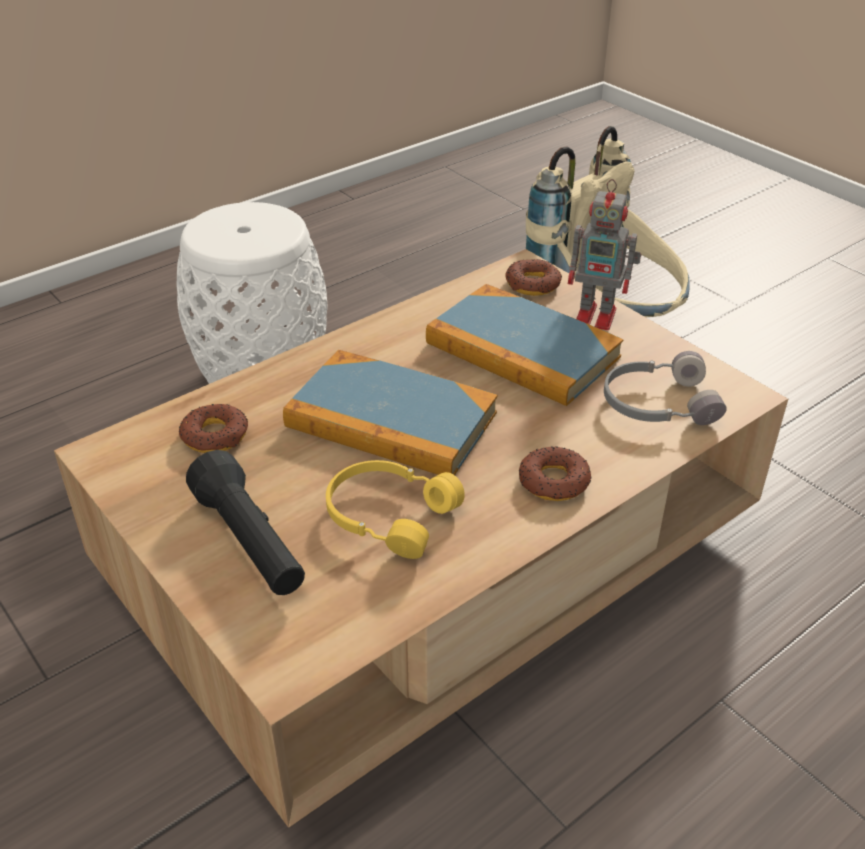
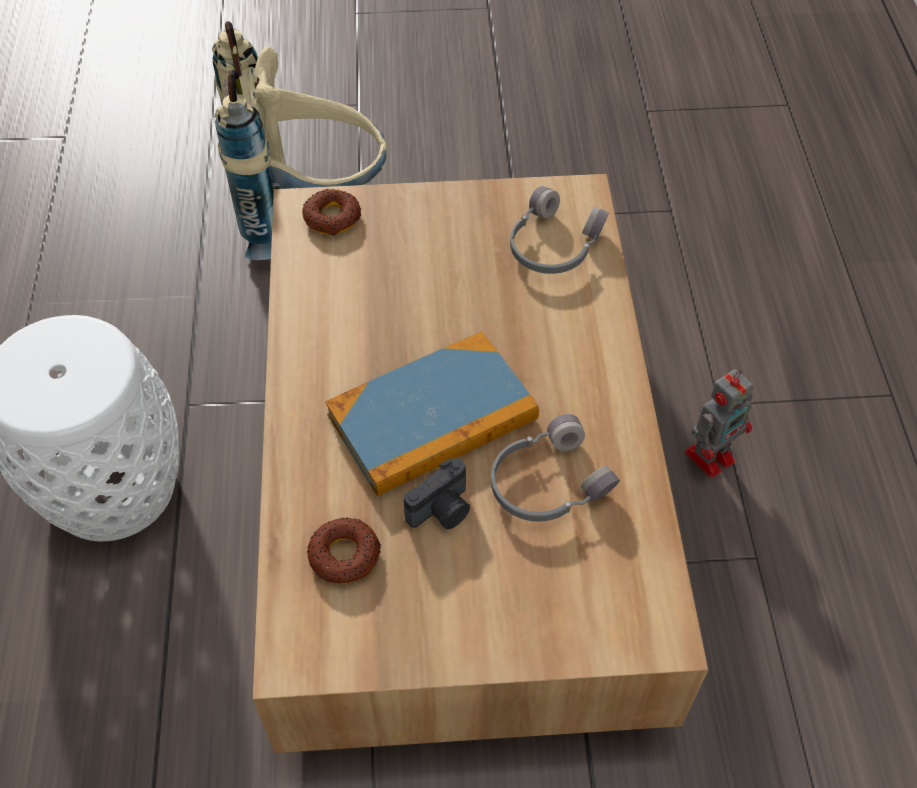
camera: 55 degrees left, 15 degrees up
black flashlight [186,450,305,595] -> none
yellow headphones [326,460,465,559] -> grey headphones [491,414,620,522]
book [426,284,624,406] -> none
donut [519,446,592,501] -> none
toy robot [568,179,641,330] -> toy robot moved to [685,369,753,478]
none -> camera [404,458,470,529]

